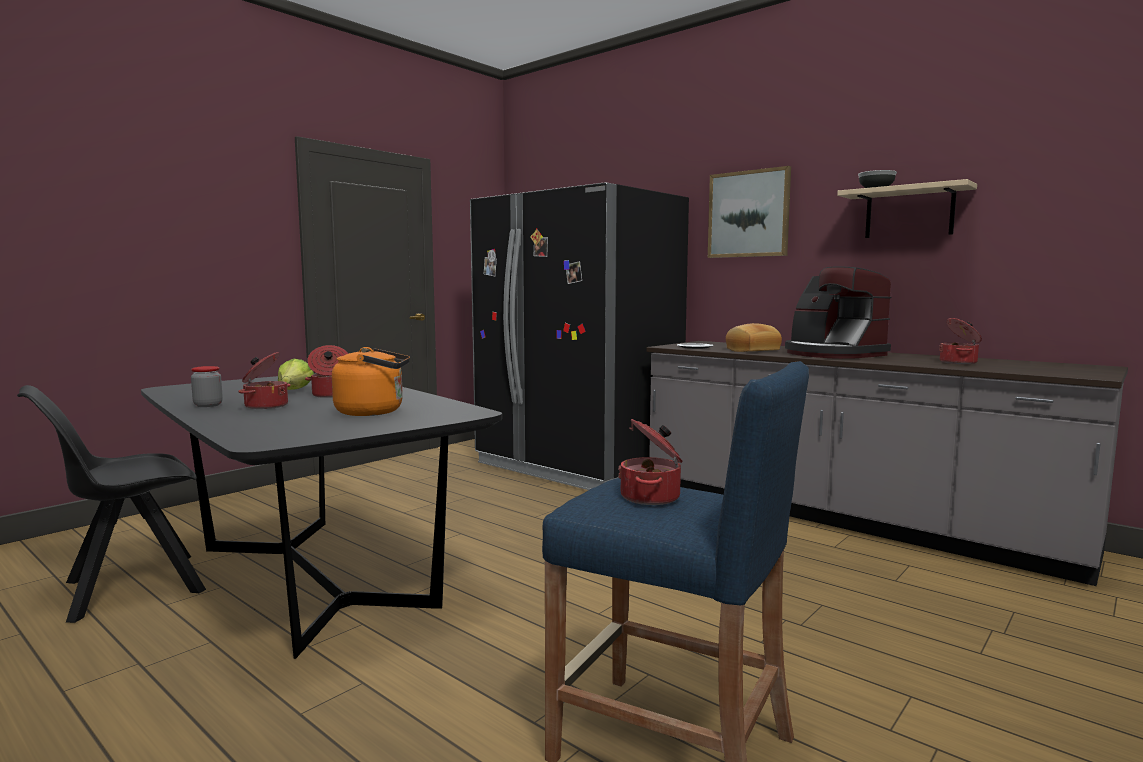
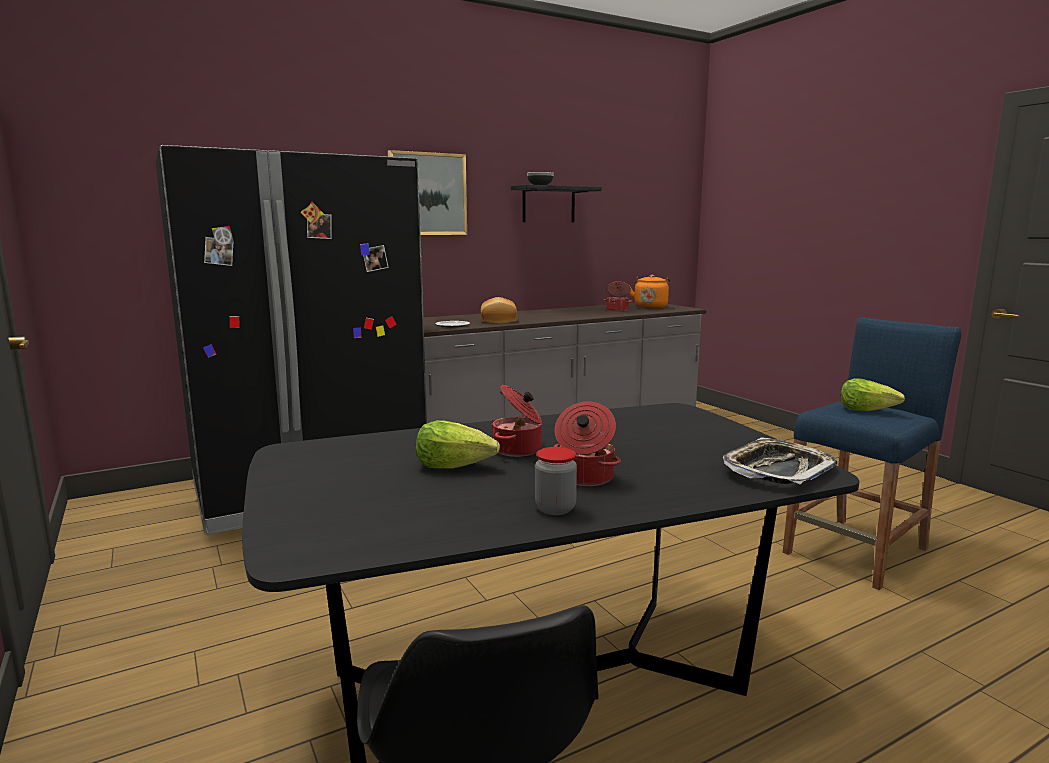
camera: 70 degrees left, 5 degrees up
orange kettle [332,347,410,416] -> orange kettle moved to [629,275,670,309]
cooking pot [618,419,683,505] -> lettuce [841,378,905,411]
coffee machine [785,266,891,359] -> none
beige shelf [837,179,977,238] -> black shelf [511,184,602,222]
none -> tray [723,437,837,485]

